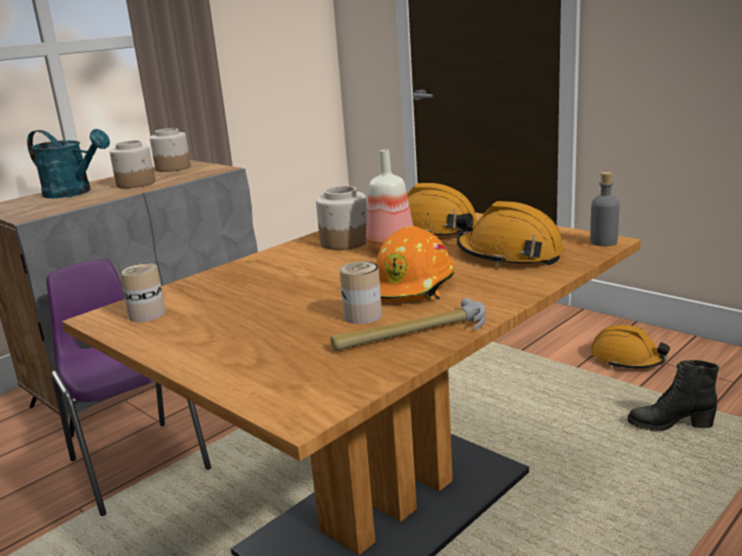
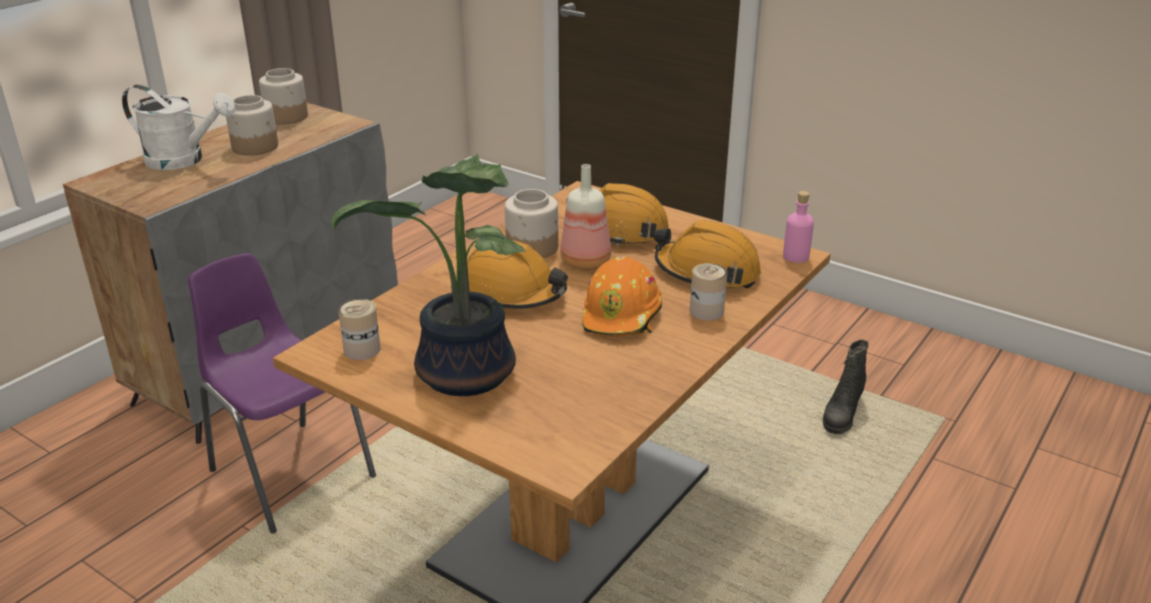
camera: 10 degrees left, 10 degrees up
turquoise watering can [27,129,110,198] -> white watering can [122,85,236,170]
hammer [331,298,486,351] -> none
can [339,261,382,324] -> can moved to [690,263,727,321]
grey bottle [590,172,620,246] -> pink bottle [783,191,814,263]
orange hard hat [591,325,670,369] -> orange hard hat moved to [467,240,568,309]
black boot [628,360,719,432] -> black boot turned 60 degrees counterclockwise [823,339,869,434]
none -> potted plant [331,154,525,396]

